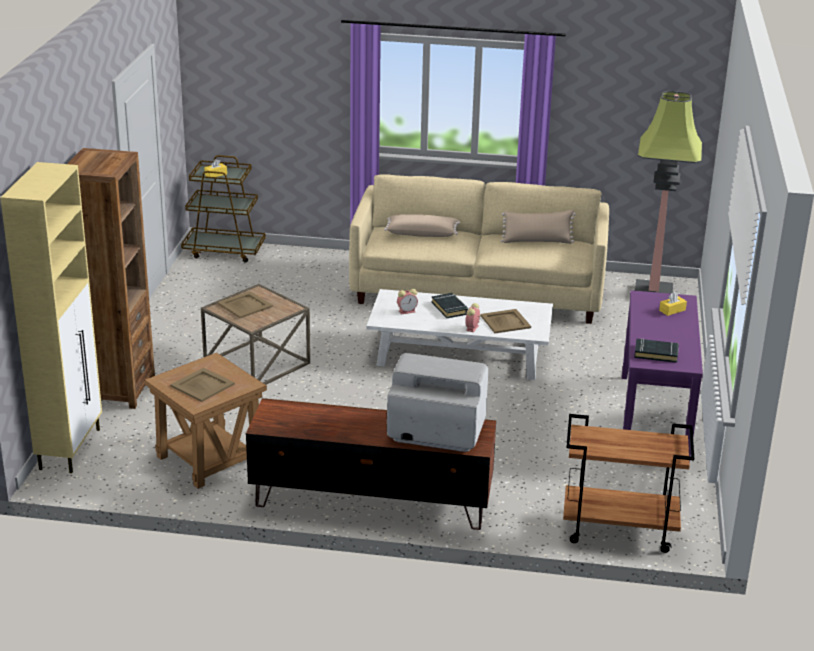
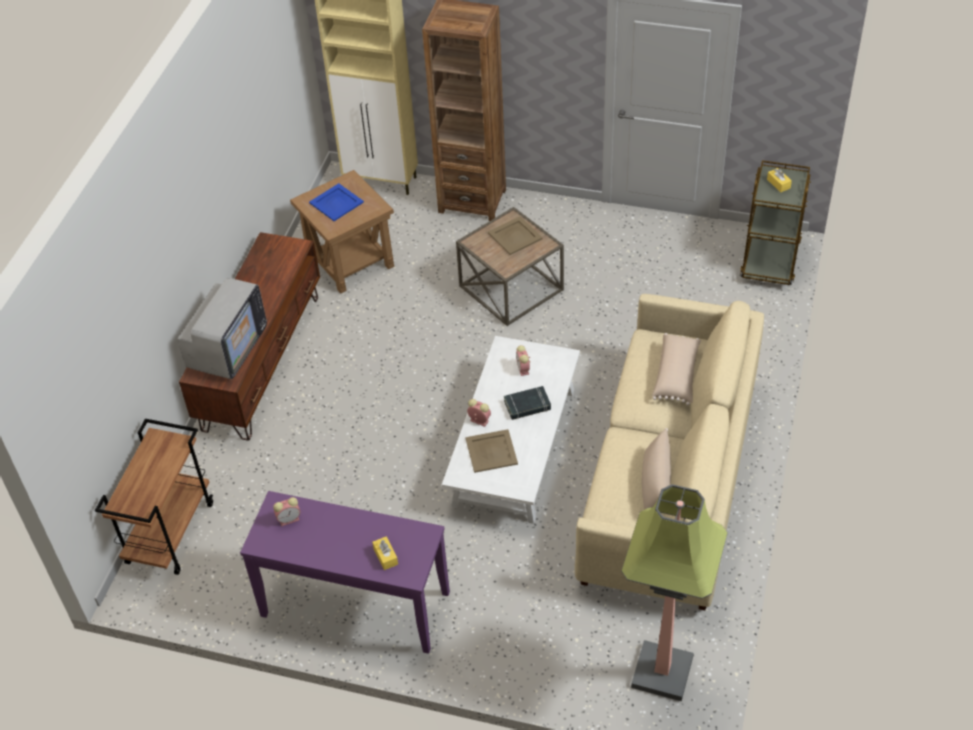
camera: 100 degrees right, 20 degrees up
beige tray [170,368,235,402] -> blue tray [309,183,364,221]
black book [634,339,679,363] -> alarm clock [273,497,300,527]

